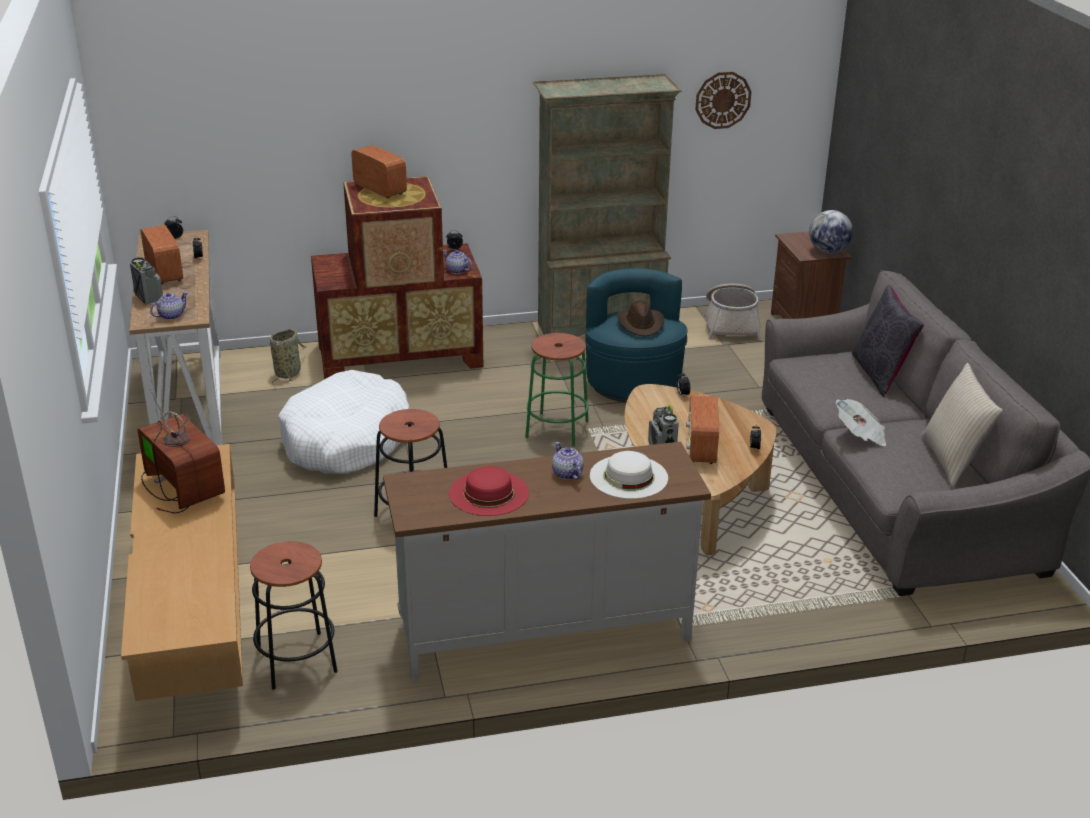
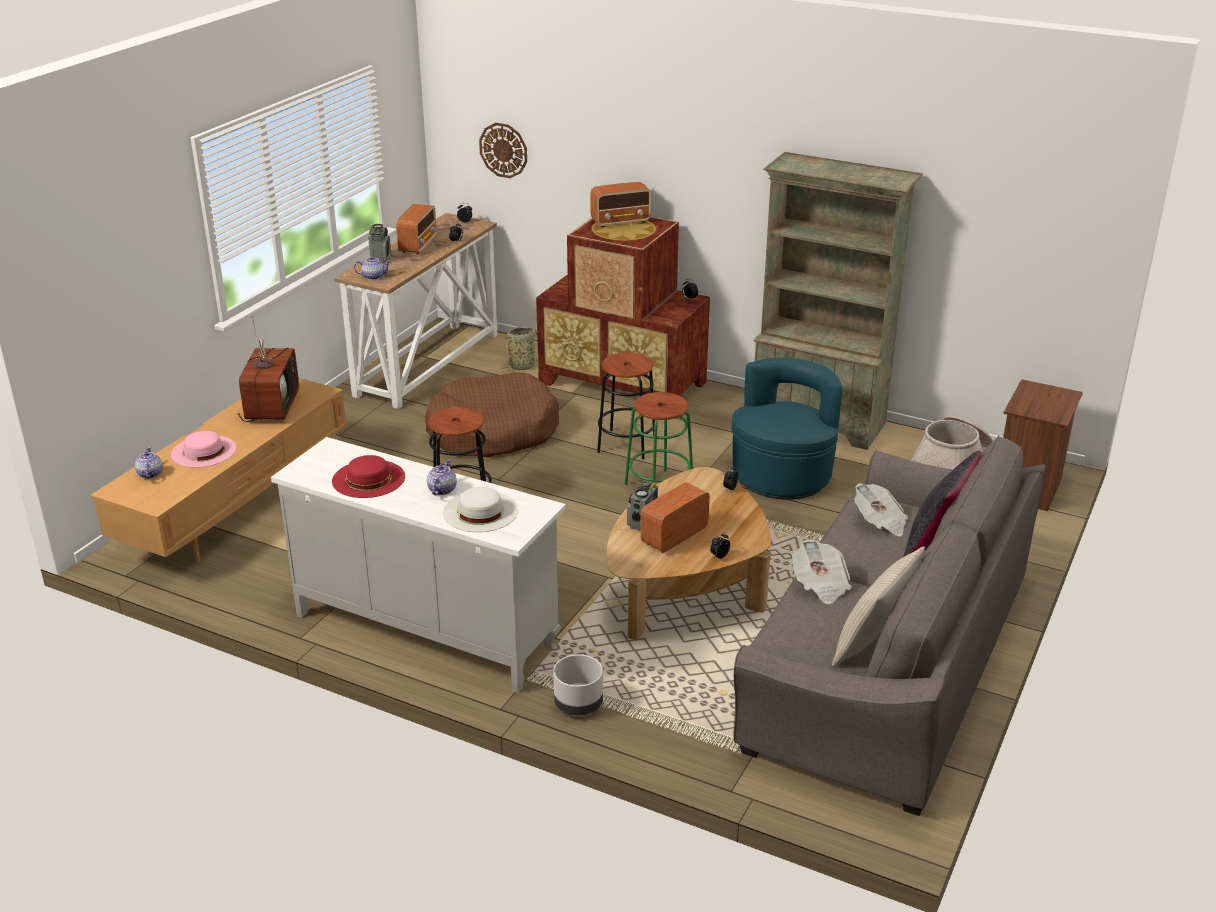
camera: 40 degrees right, 0 degrees up
black stool [250,541,338,690] -> black stool moved to [597,353,655,459]
white dog bed [278,370,409,474] -> brown dog bed [425,372,559,457]
radio [352,145,407,199] -> radio turned 75 degrees clockwise [590,182,651,227]
brown dresser [383,442,711,680] -> white dresser [271,437,566,693]
teapot [443,250,472,274] -> teapot moved to [135,447,163,479]
brown hat [617,300,664,337] -> none
wall clock [695,72,752,129] -> wall clock moved to [479,123,527,178]
globe [809,210,853,253] -> none
none -> pink hat [171,431,236,468]
none -> grey planter [553,654,603,715]
none -> newspaper [854,483,908,536]

